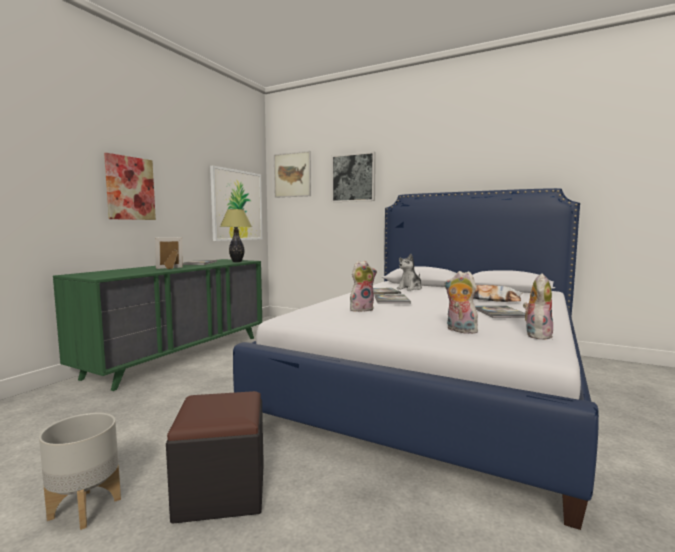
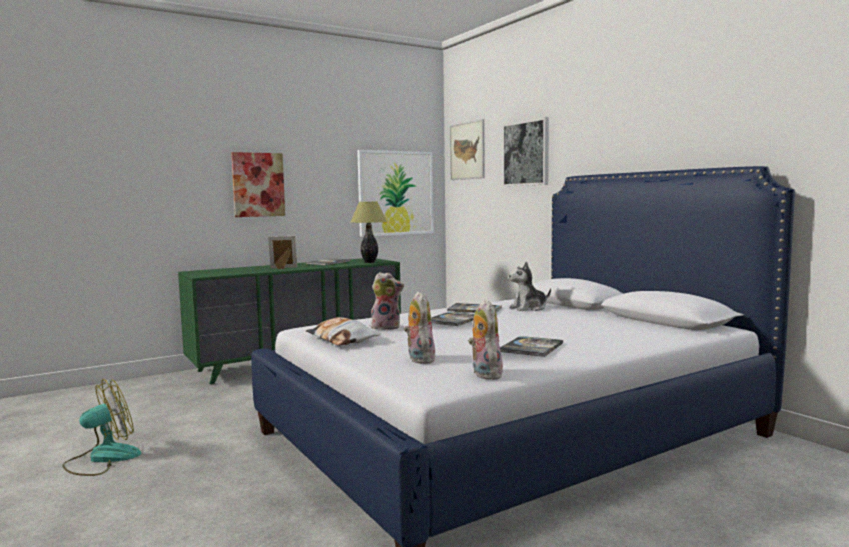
camera: 30 degrees right, 0 degrees up
grey planter [39,413,121,530] -> fan [62,379,141,476]
black ottoman [166,391,264,524] -> none
pillow [473,285,523,302] -> pillow moved to [306,317,381,346]
plush toy [523,273,553,340] -> plush toy turned 75 degrees counterclockwise [468,300,503,380]

